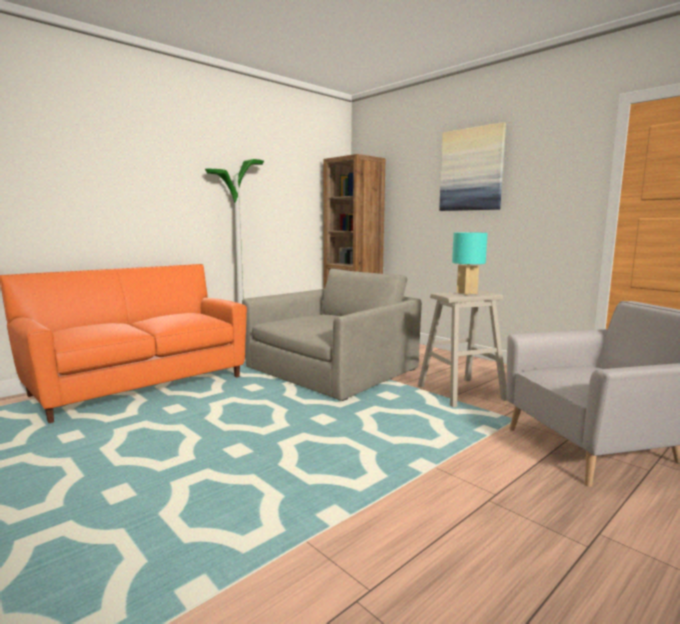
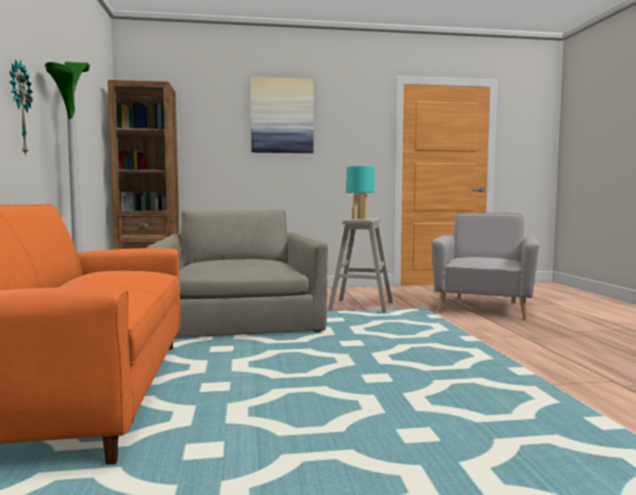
camera: 55 degrees left, 5 degrees down
none -> wall clock [10,59,33,156]

